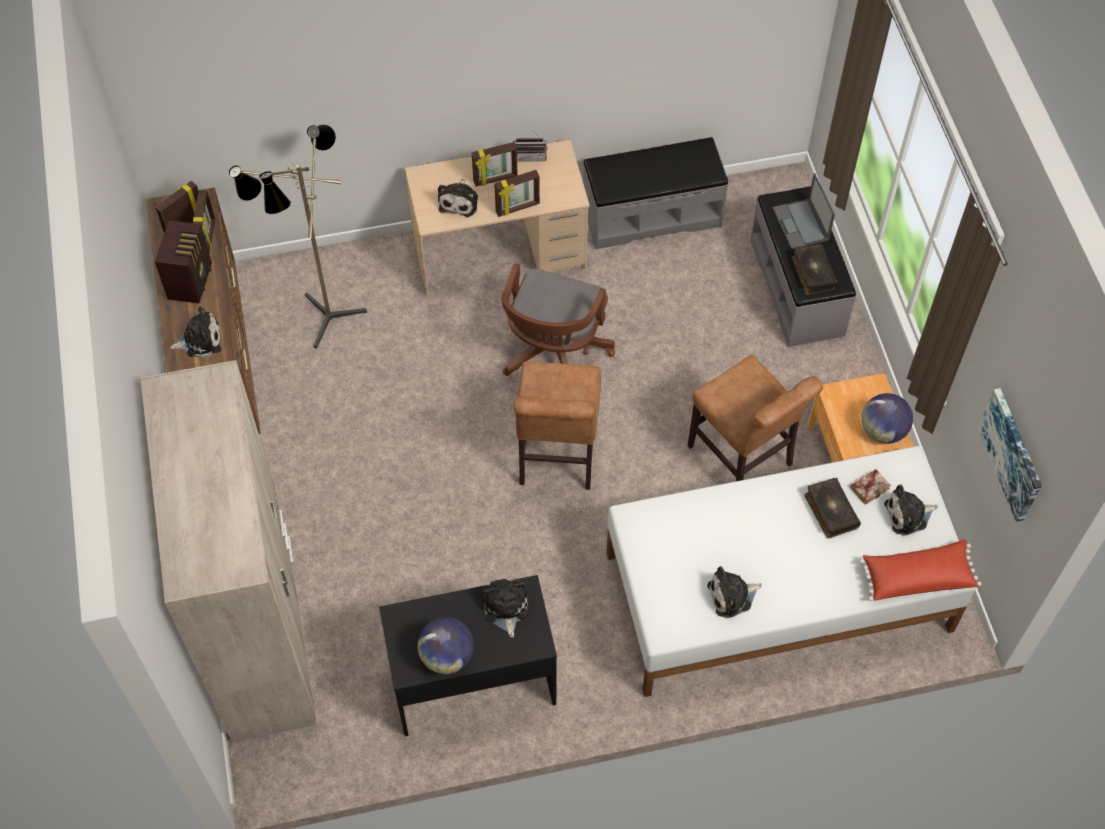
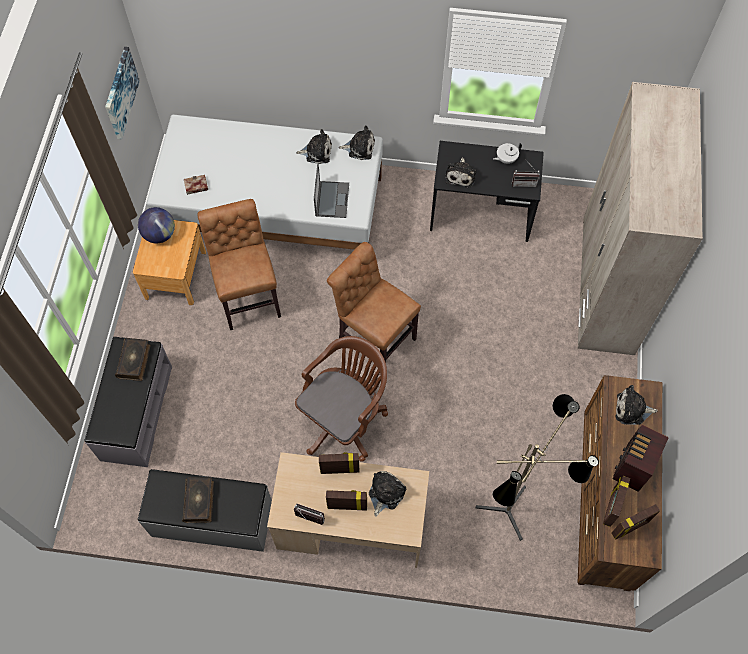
camera: 160 degrees left, 5 degrees up
globe [417,617,474,674] -> white teapot [493,143,522,164]
brown chair [514,361,601,490] -> brown chair turned 75 degrees counterclockwise [327,242,421,362]
laptop [773,173,835,249] -> laptop moved to [314,163,349,218]
book [804,477,861,538] -> book moved to [182,477,214,523]
red pillow [859,540,981,601] -> none
plush toy [884,484,938,535] -> plush toy moved to [339,125,375,160]
none -> radio [511,159,540,187]

